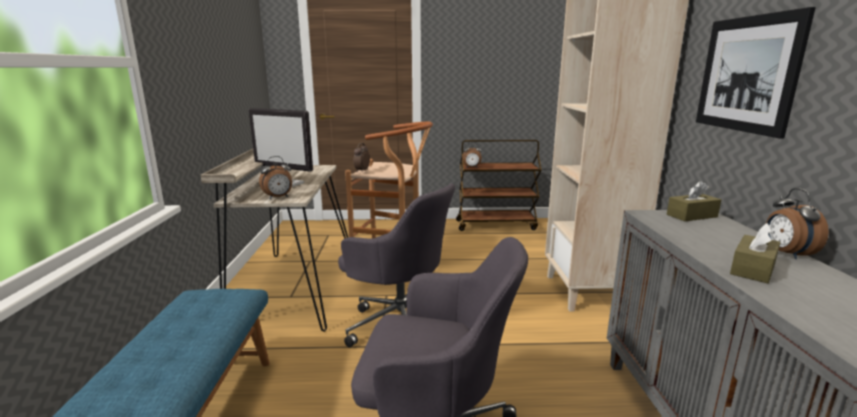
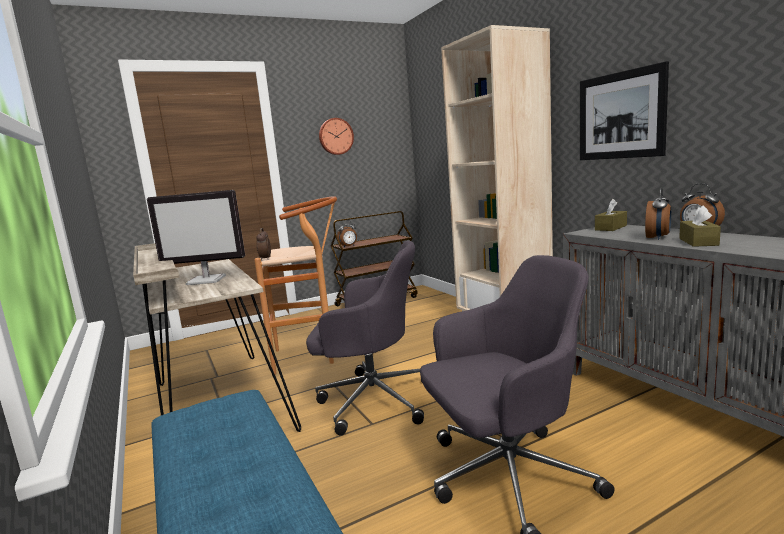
camera: 25 degrees left, 5 degrees down
alarm clock [259,156,292,199] -> alarm clock moved to [645,188,671,240]
none -> wall clock [319,118,354,155]

